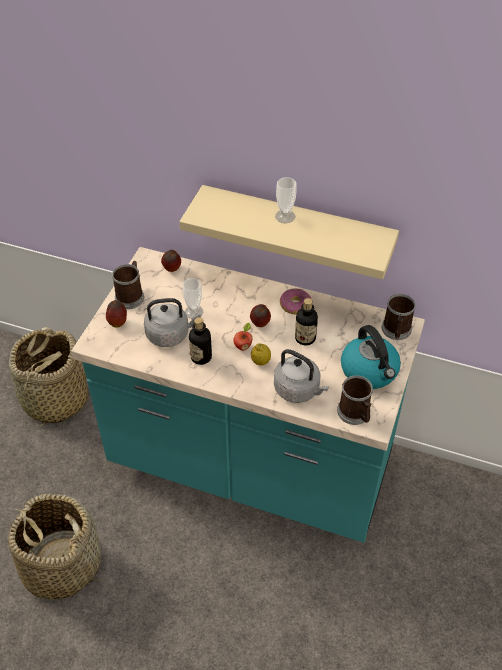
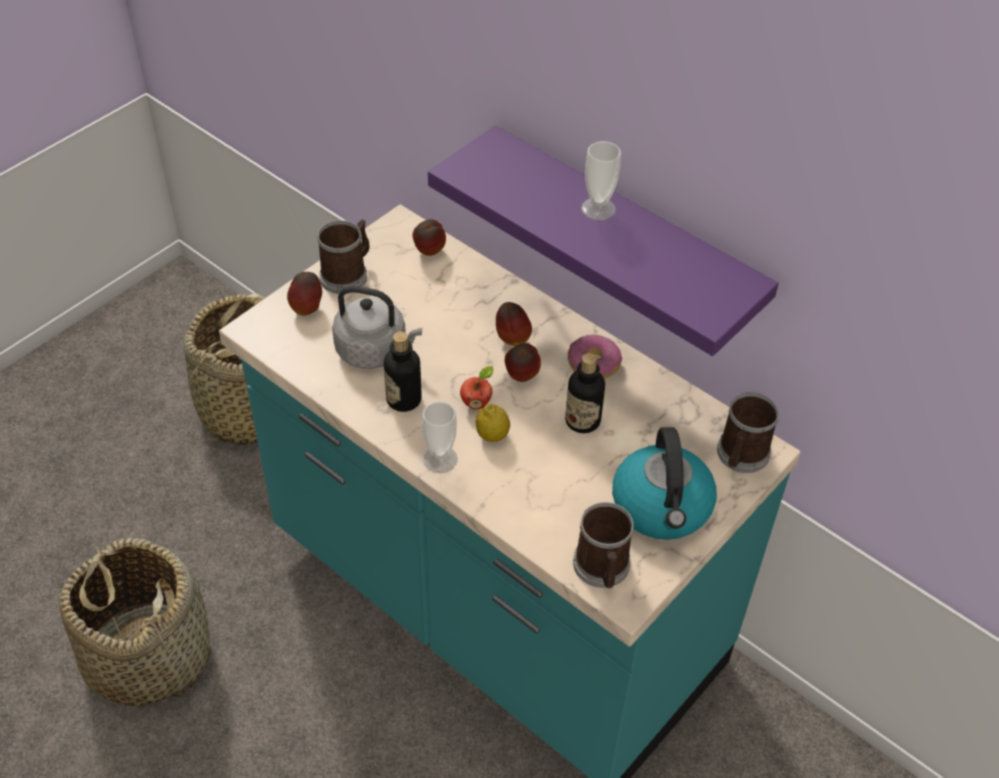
camera: 20 degrees right, 0 degrees up
beige shelf [179,185,399,280] -> purple shelf [428,125,779,356]
cup [183,278,203,319] -> cup moved to [422,402,458,473]
grey kettle [274,349,329,403] -> none
none -> apple [496,302,532,346]

